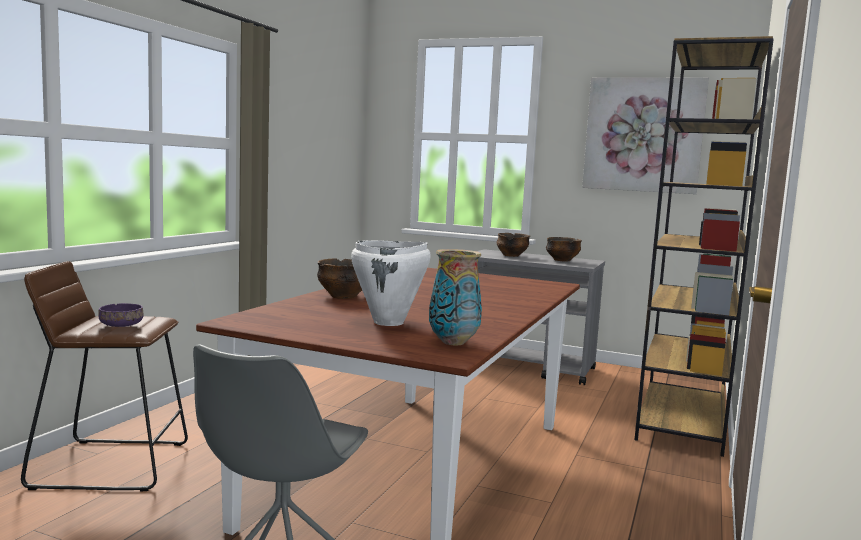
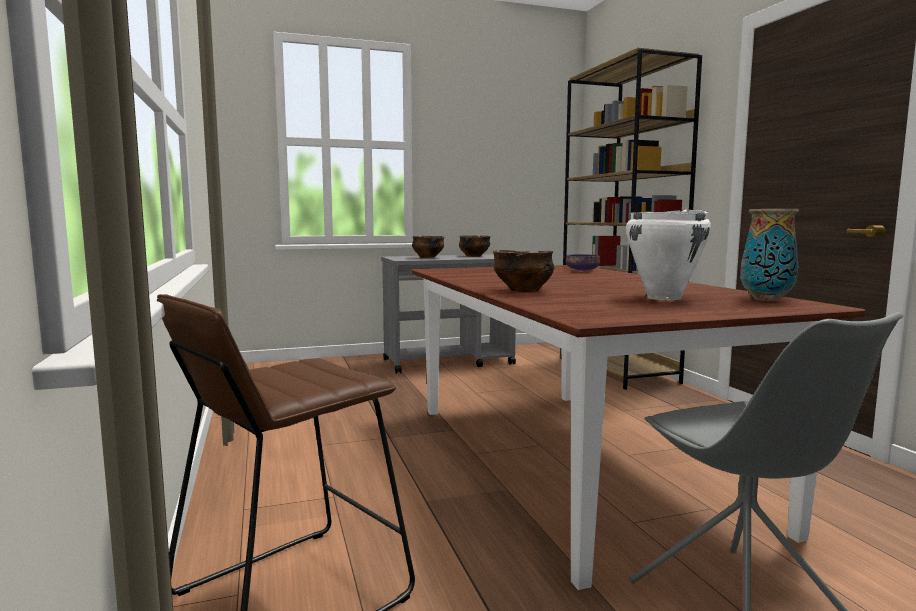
camera: 40 degrees left, 0 degrees up
purple bowl [98,303,143,327] -> purple bowl moved to [566,254,600,271]
picture [582,77,709,194] -> none

